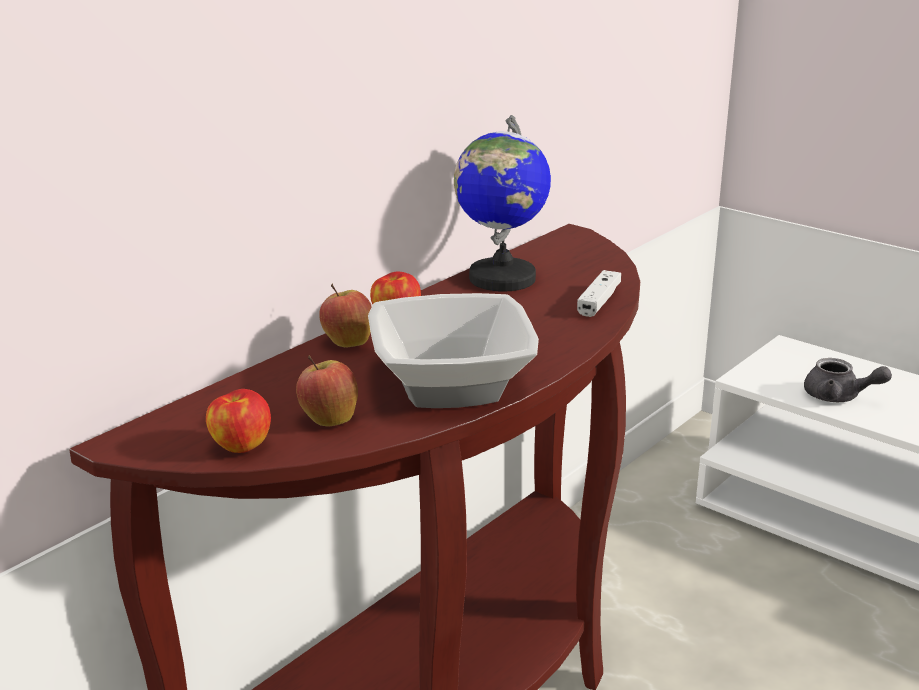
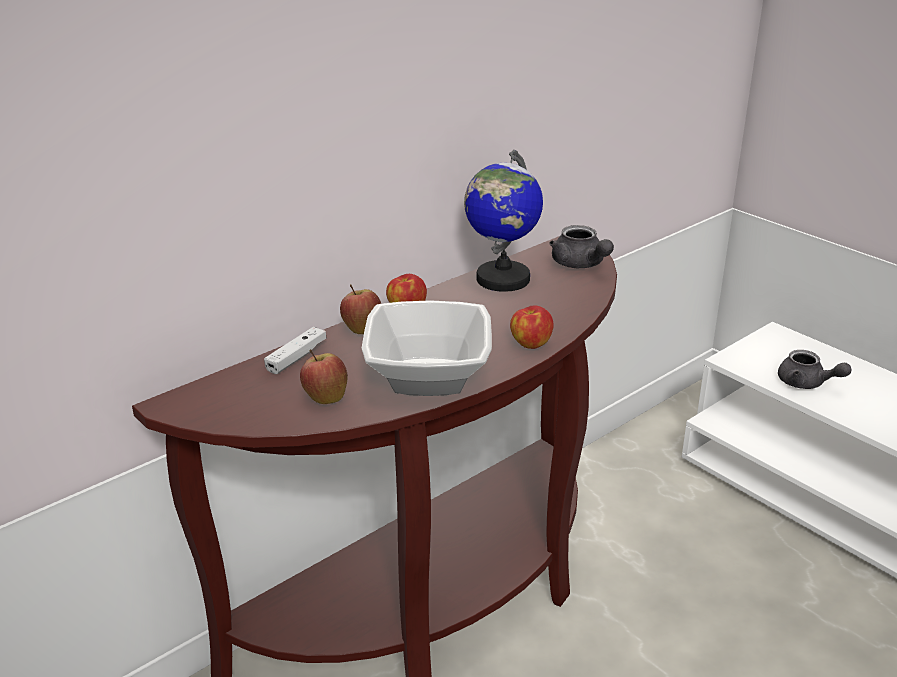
camera: 10 degrees right, 5 degrees up
apple [206,389,271,453] -> apple moved to [510,305,554,349]
white game controller [577,270,621,317] -> white game controller moved to [264,327,326,374]
none -> grey teapot [549,225,614,268]

